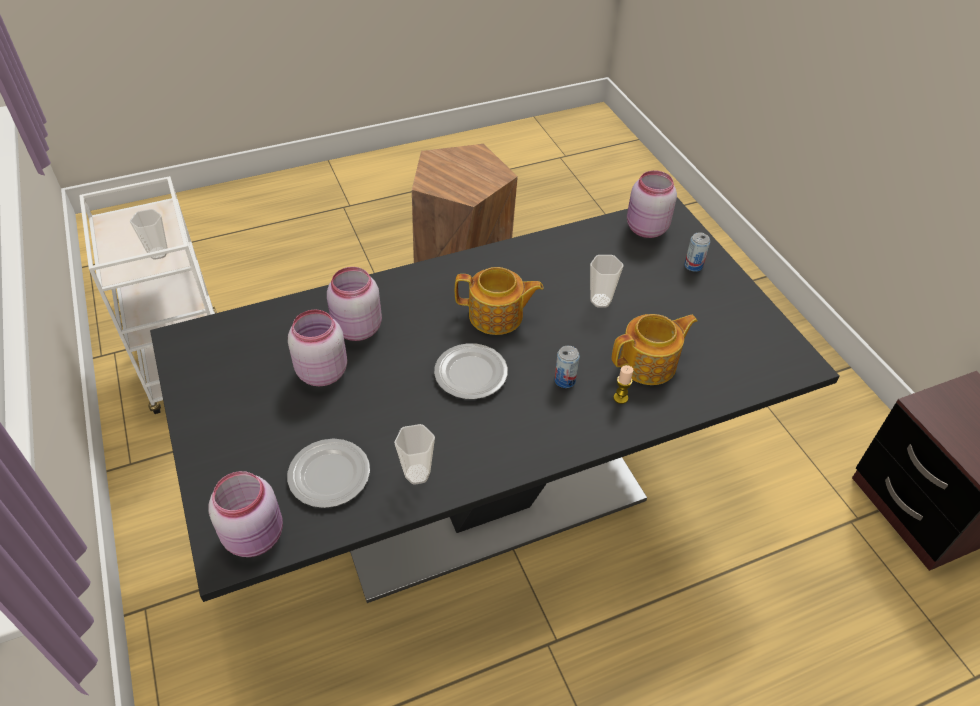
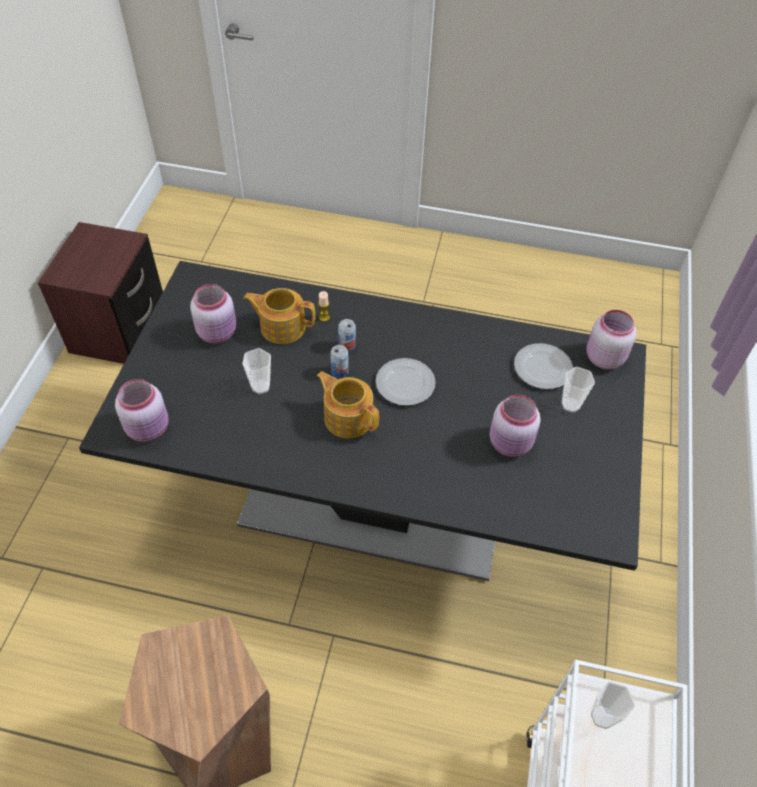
camera: 145 degrees left, 5 degrees up
pink jar [327,267,382,341] -> pink jar moved to [190,284,236,344]
cup [394,424,435,485] -> cup moved to [562,367,595,413]
can [684,233,710,272] -> can moved to [330,345,349,378]

